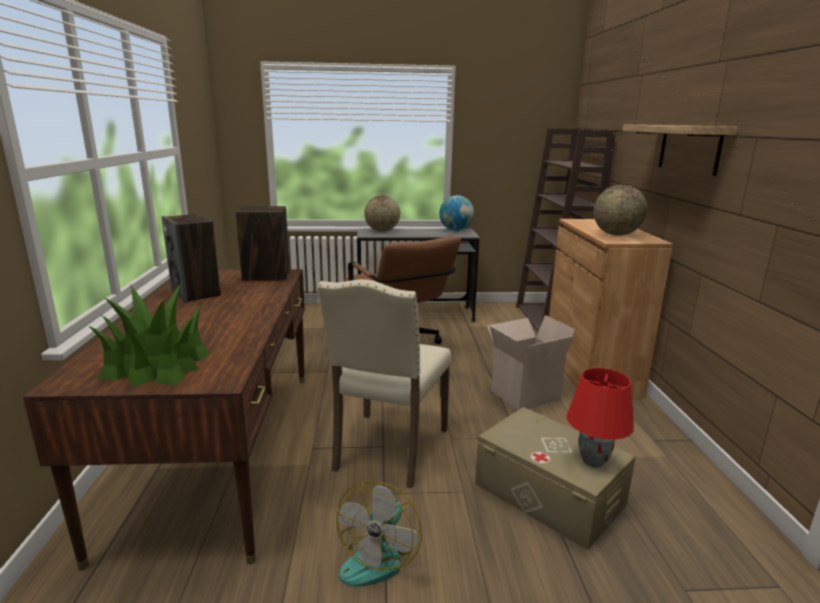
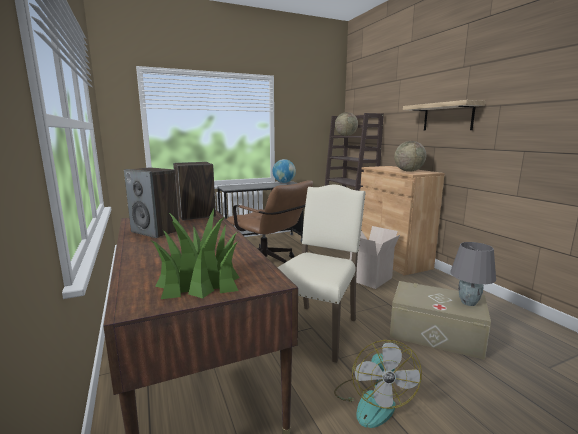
camera: 20 degrees left, 5 degrees down
beige chair [317,279,451,488] -> beige chair turned 150 degrees counterclockwise [277,185,366,363]
globe [364,195,400,232] -> globe moved to [335,112,358,136]
red table lamp [566,368,634,468] -> grey table lamp [450,242,496,306]

